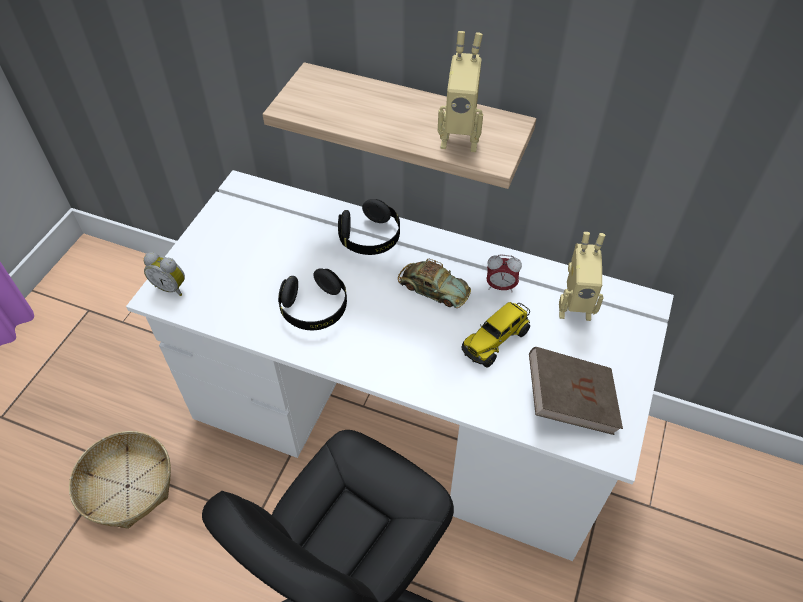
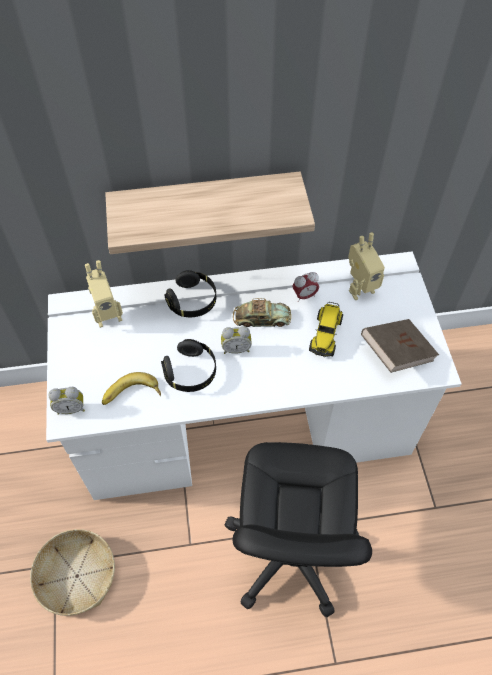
camera: 30 degrees left, 5 degrees up
toy robot [438,31,483,152] -> toy robot moved to [85,260,123,328]
none -> banana [102,372,161,405]
none -> alarm clock [221,326,252,354]

